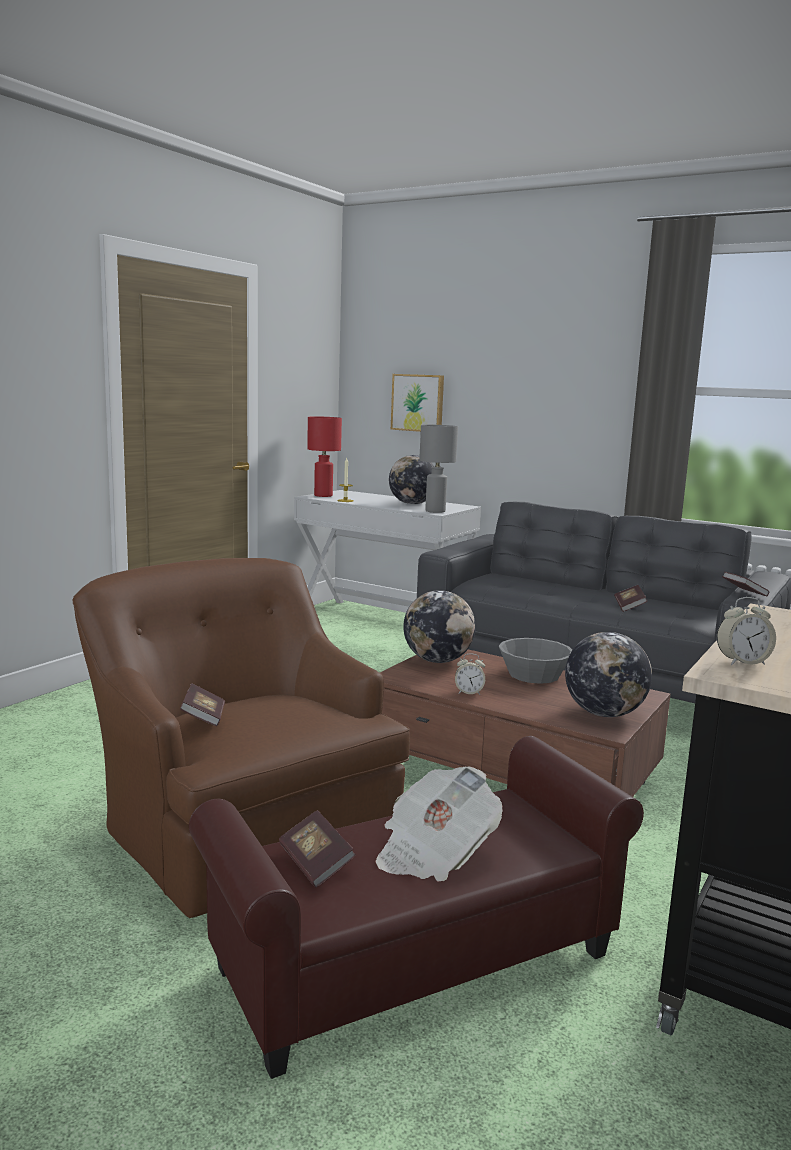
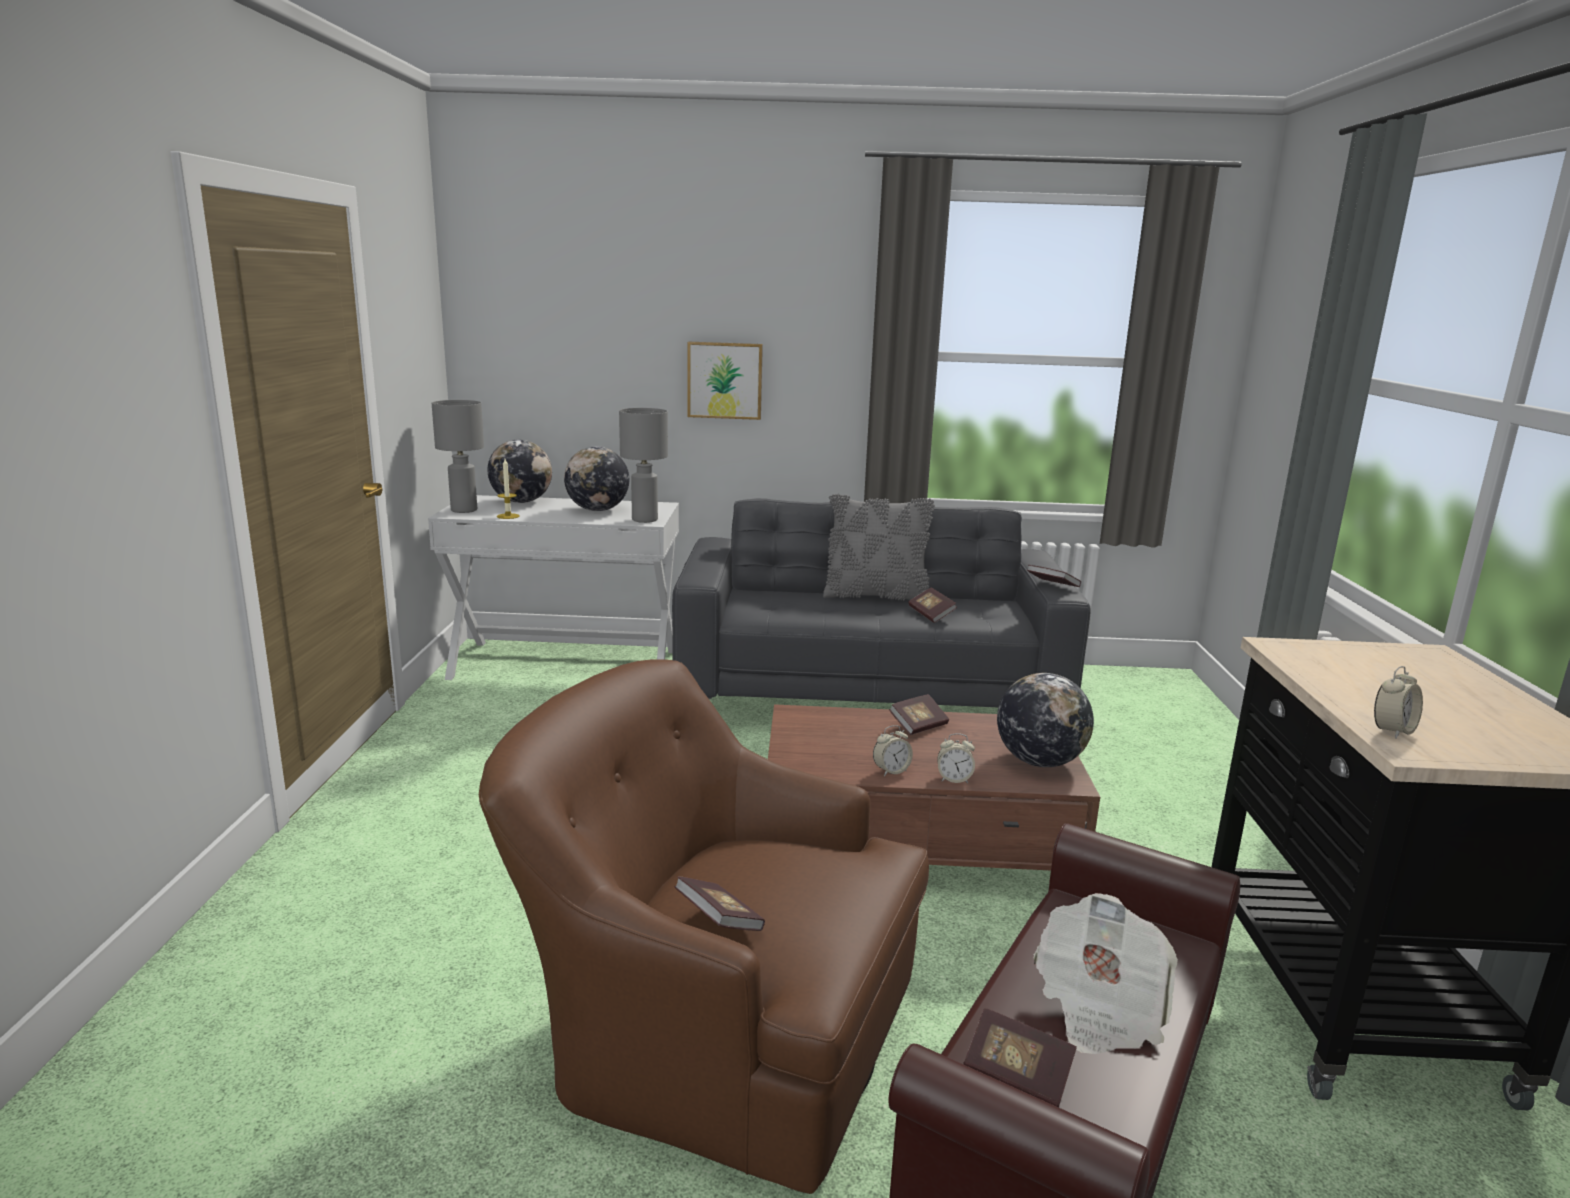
camera: 30 degrees left, 5 degrees up
red table lamp [307,416,342,497] -> grey table lamp [432,400,484,513]
picture [391,374,444,432] -> picture moved to [688,342,763,420]
globe [403,590,476,663] -> globe moved to [487,440,552,503]
grey bowl [499,638,572,684] -> book [889,694,949,735]
none -> grey pillow [823,494,935,601]
none -> alarm clock [937,733,975,783]

